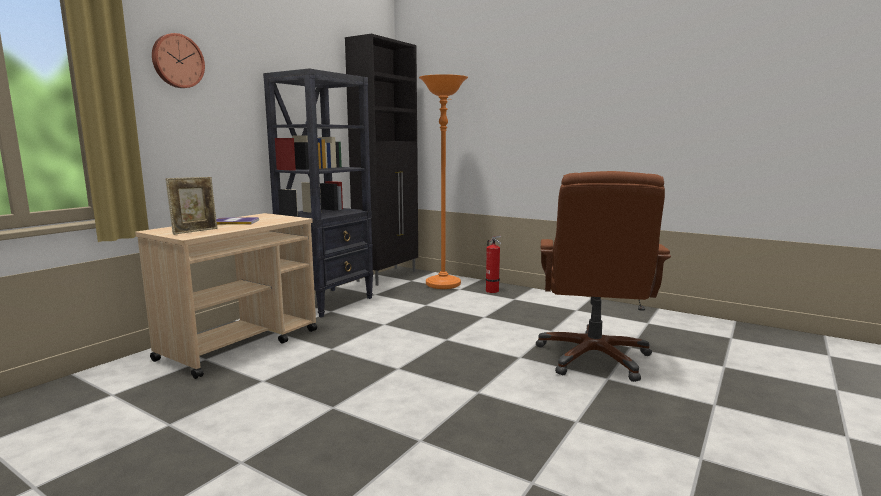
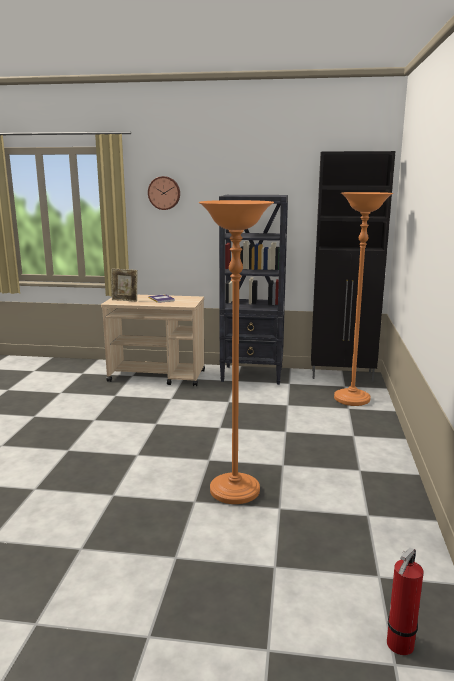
camera: 65 degrees right, 5 degrees up
fire extinguisher [486,235,501,293] -> fire extinguisher moved to [387,548,424,655]
brown office chair [536,171,671,382] -> orange floor lamp [199,200,274,504]

